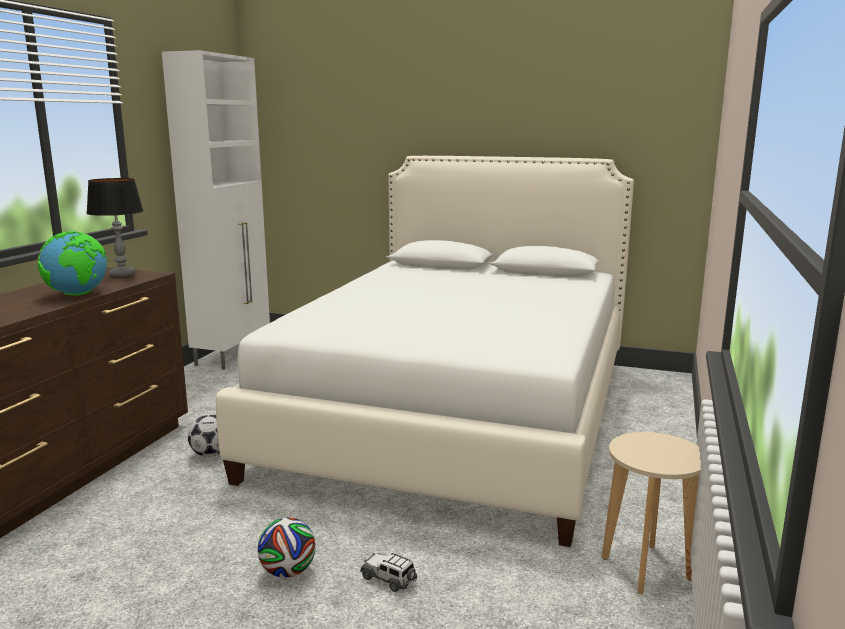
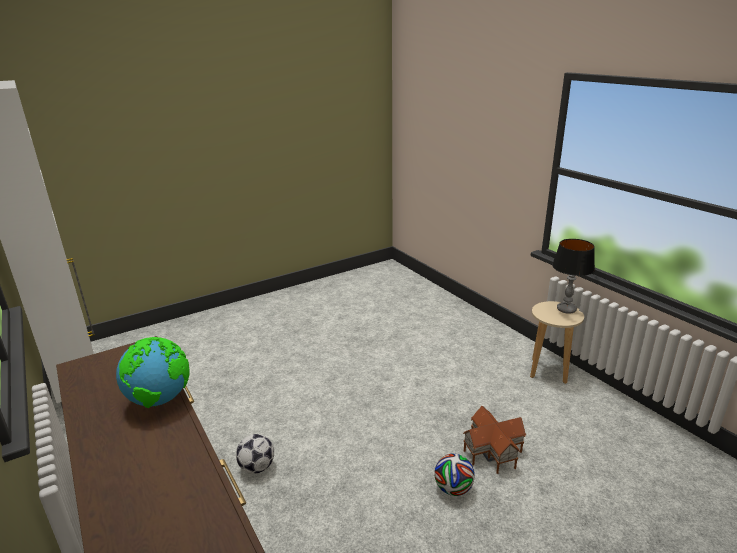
camera: 50 degrees left, 10 degrees up
table lamp [86,178,144,277] -> table lamp moved to [552,239,595,314]
white bed [216,156,634,547] -> none
toy car [360,553,417,592] -> toy house [463,406,526,474]

